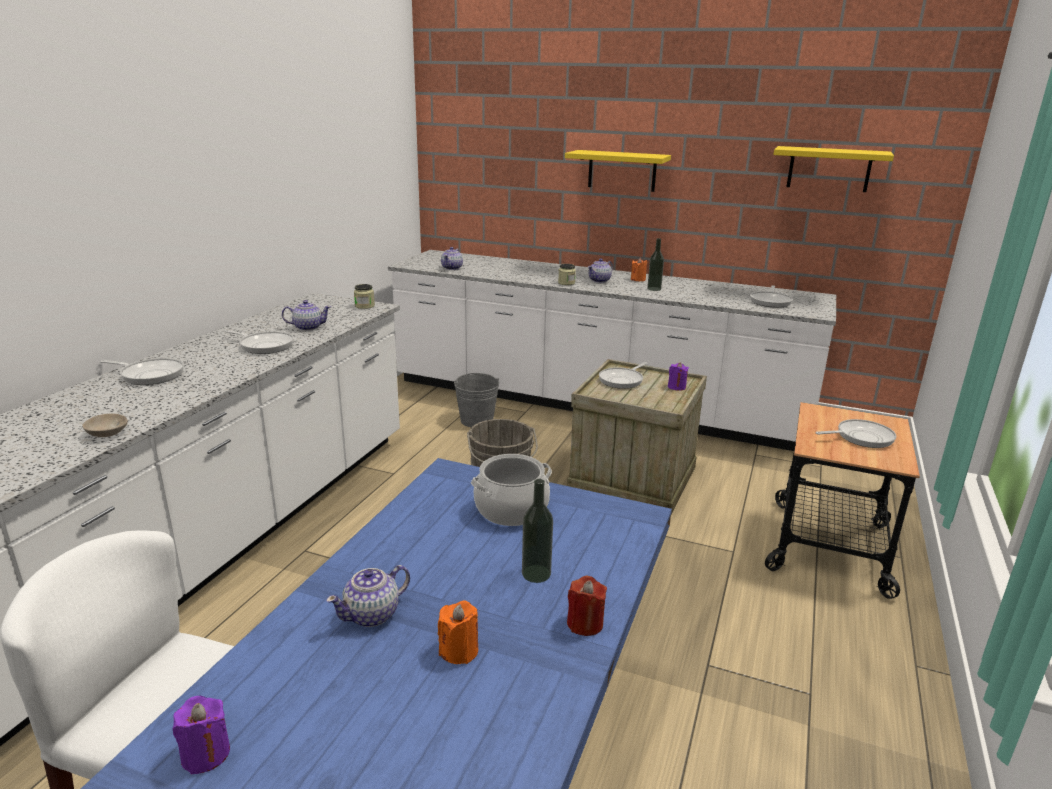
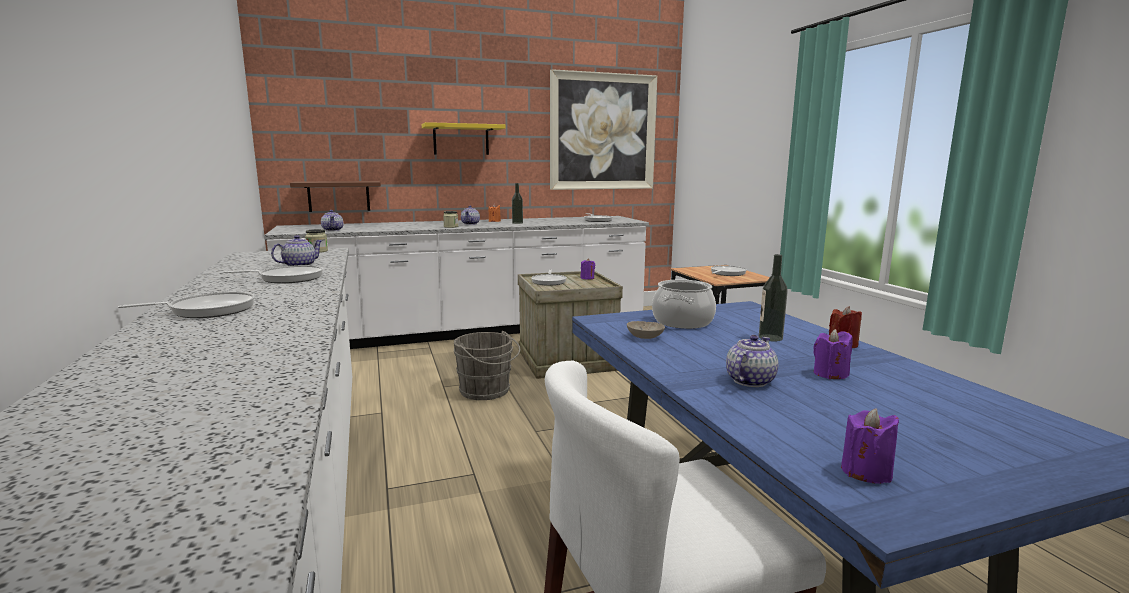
camera: 40 degrees left, 10 degrees down
beige bowl [82,413,128,437] -> beige bowl moved to [627,321,665,339]
teapot [326,565,410,627] -> teapot turned 150 degrees counterclockwise [726,335,778,387]
orange candle [438,600,478,664] -> purple candle [813,329,853,379]
grey bucket [454,373,499,427] -> none
yellow shelf [773,146,894,192] -> picture [550,69,657,190]
none -> brown shelf [290,181,381,212]

